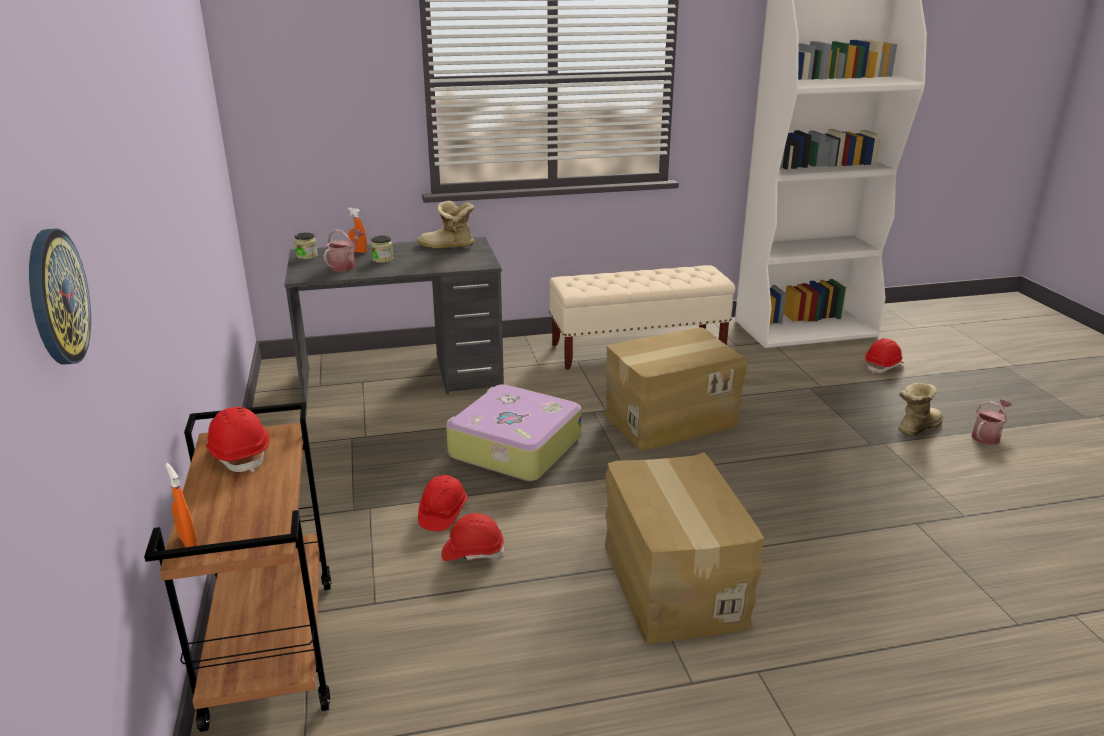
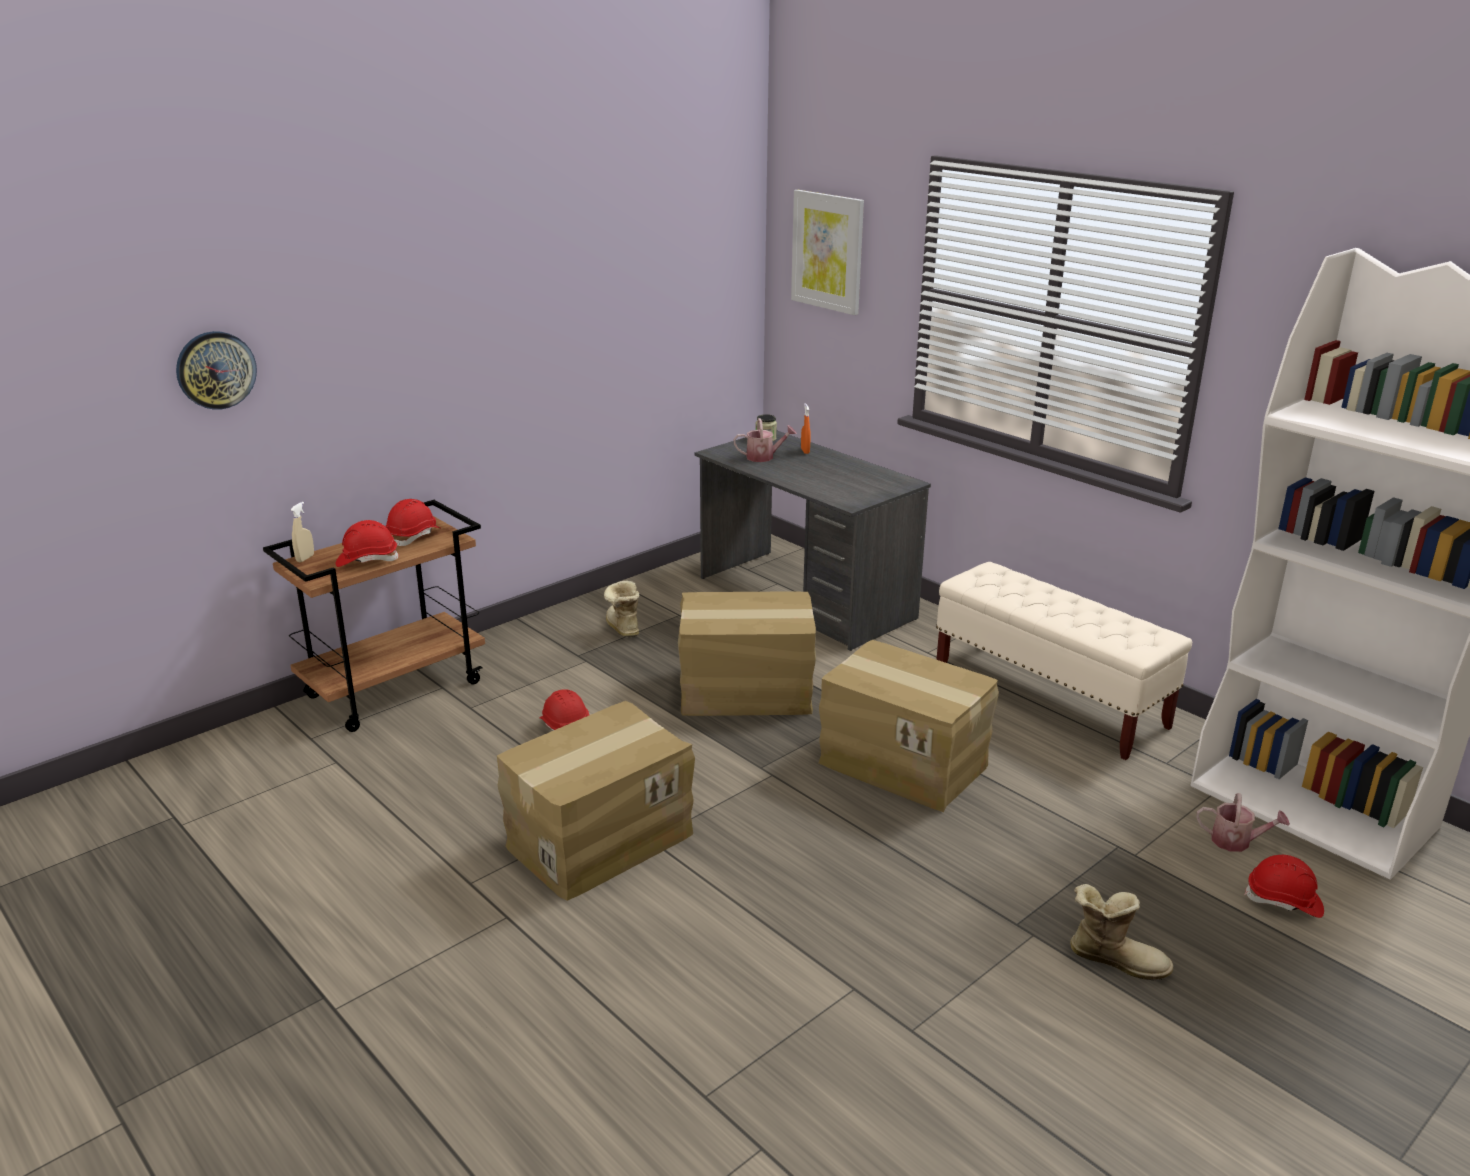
camera: 60 degrees right, 0 degrees up
orange spray bottle [165,463,197,547] -> beige spray bottle [291,502,314,562]
jar [371,236,393,263] -> none
boot [417,200,475,249] -> boot moved to [604,581,639,637]
red hard hat [418,475,467,531] -> red hard hat moved to [336,520,400,567]
suitcase [446,384,582,481] -> cardboard box [678,591,816,716]
watering can [971,399,1012,445] -> watering can moved to [1196,793,1290,852]
none -> picture [791,190,864,315]

